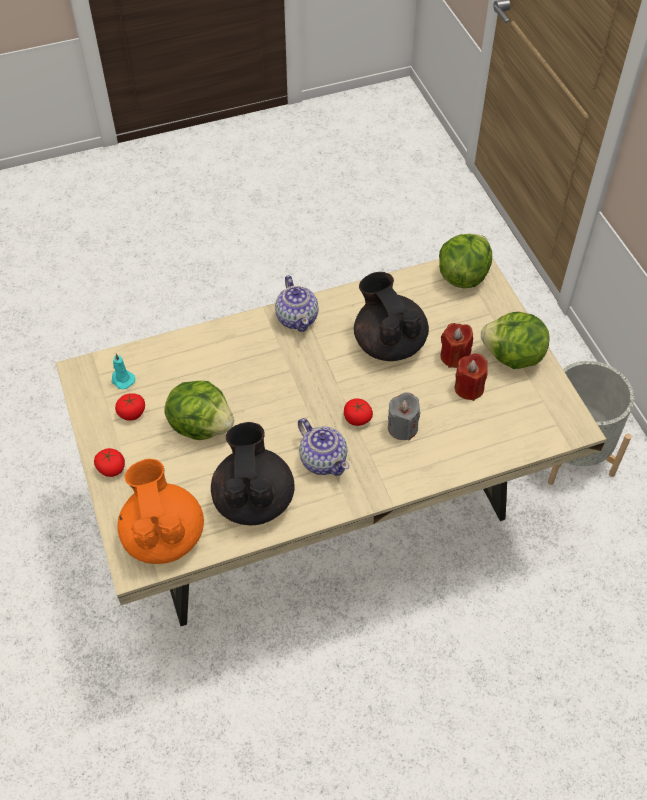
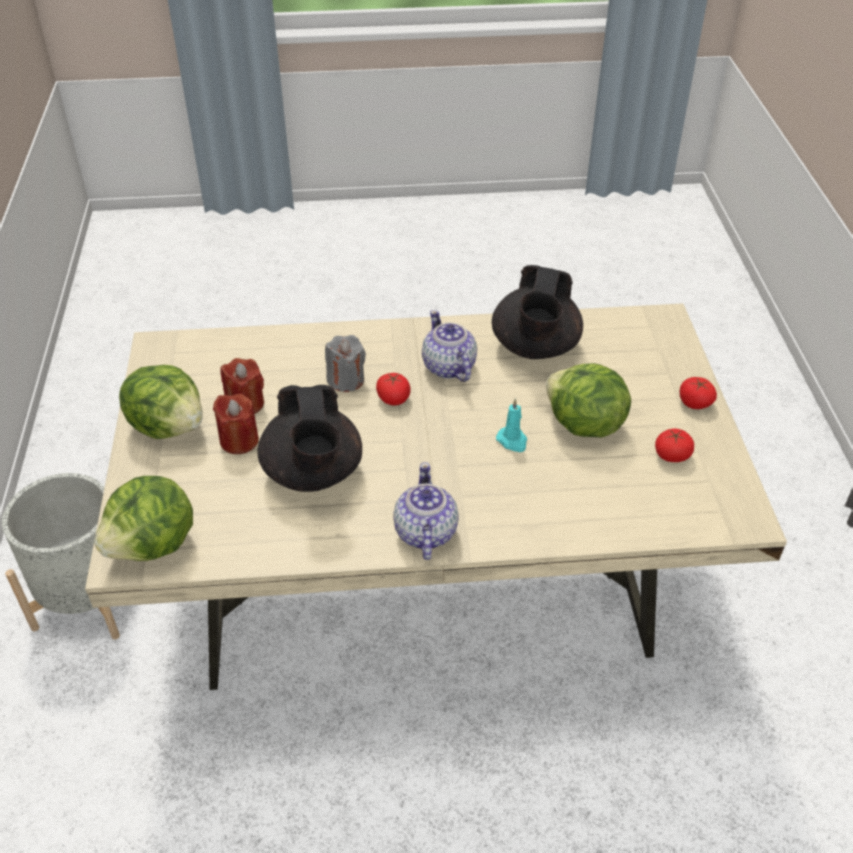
camera: 165 degrees left, 10 degrees down
turquoise candle [111,353,135,389] -> turquoise candle moved to [496,398,527,452]
orange teapot [118,459,204,564] -> none

